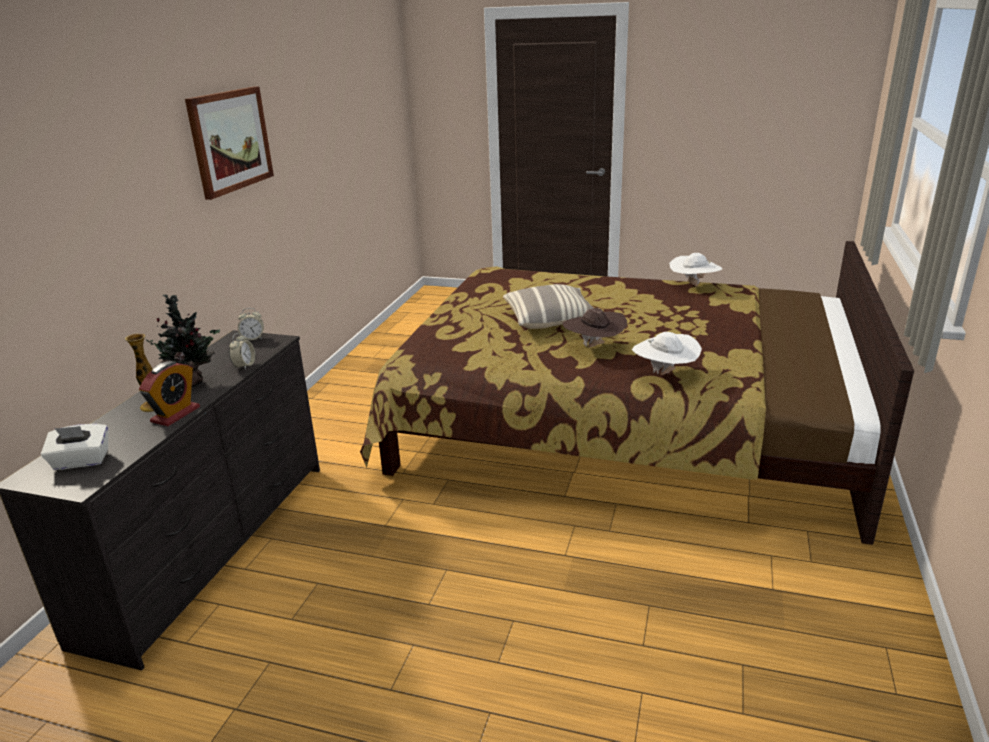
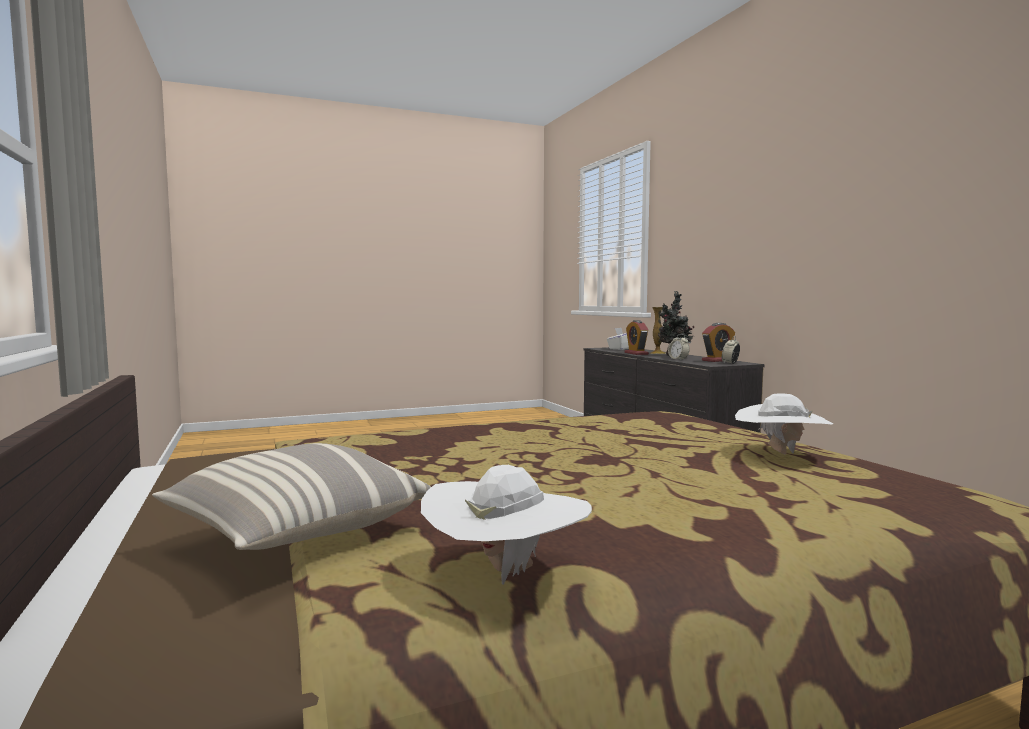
camera: 140 degrees right, 20 degrees down
picture [185,86,274,200] -> none
pillow [503,284,593,329] -> pillow moved to [152,443,431,550]
brown hat [563,308,627,348] -> none
white hat [632,332,702,375] -> white hat moved to [735,394,834,455]
none -> alarm clock [702,323,735,362]

